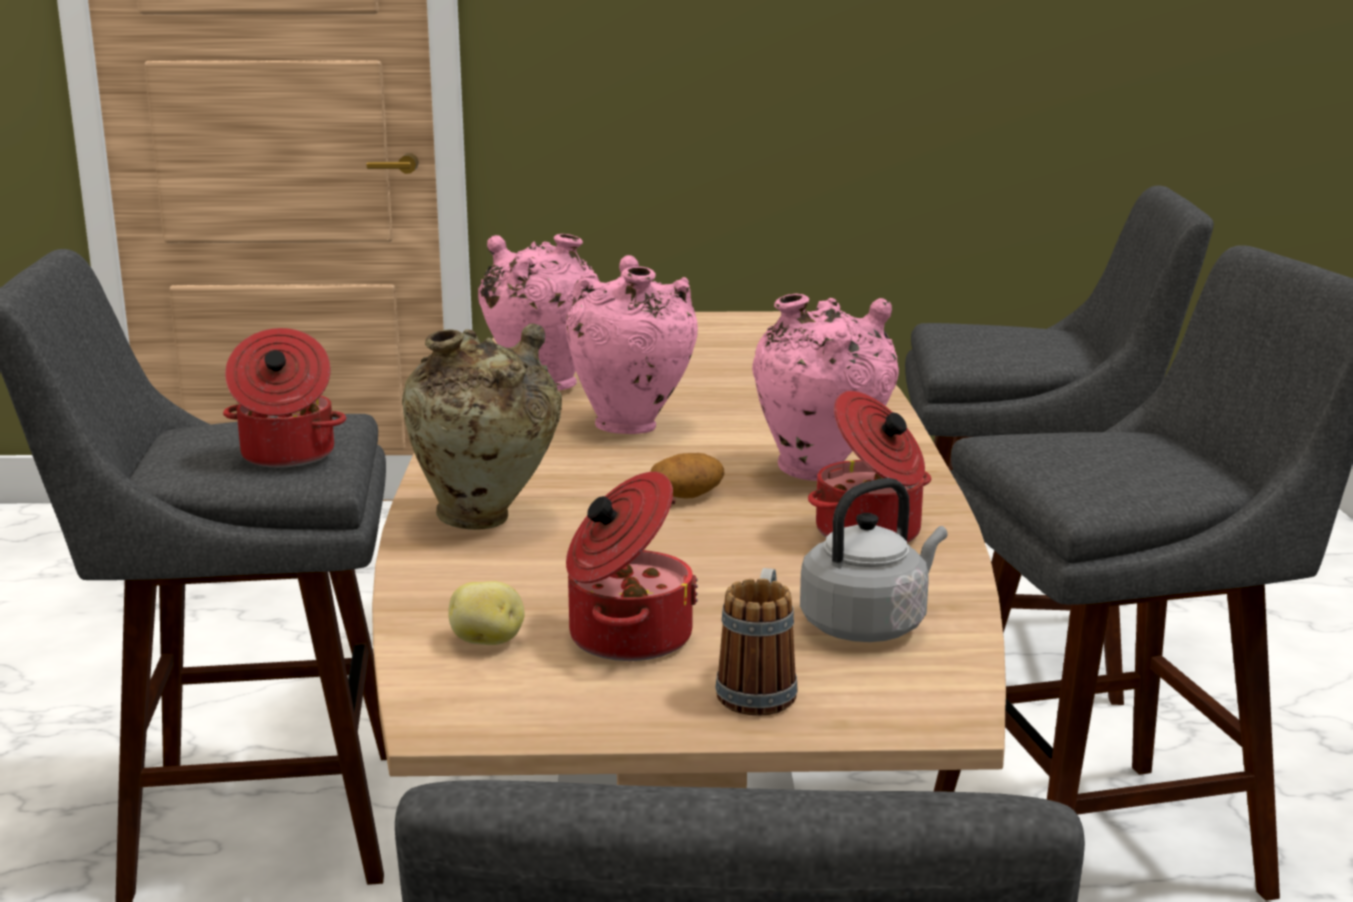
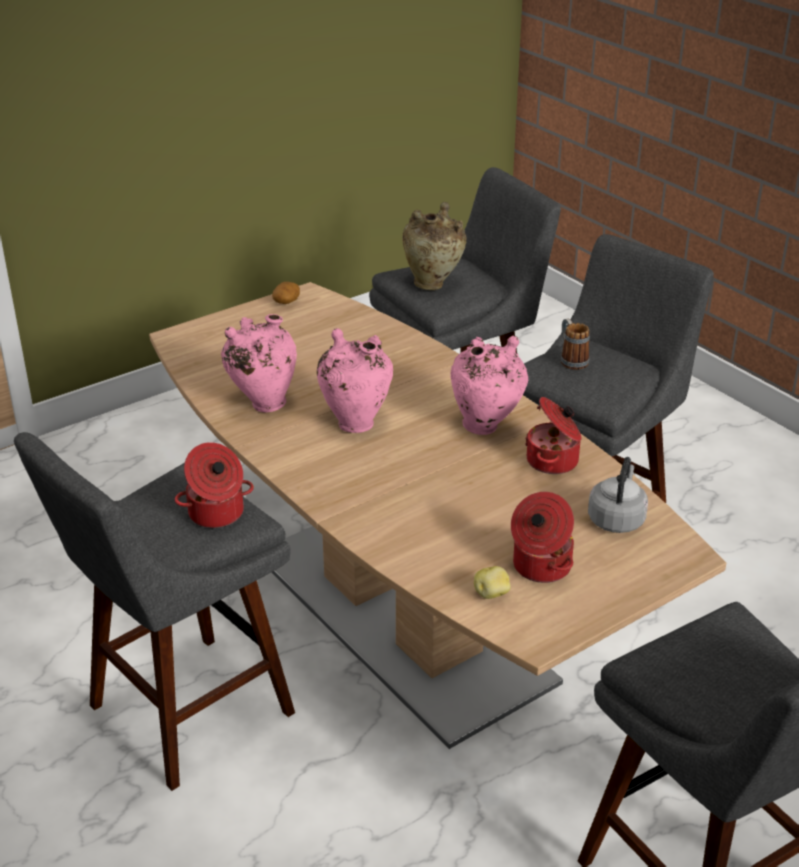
camera: 35 degrees left, 15 degrees up
beige vase [402,323,562,530] -> beige vase moved to [402,202,467,290]
potato [650,453,725,498] -> potato moved to [272,282,300,304]
mug [715,568,797,716] -> mug moved to [561,318,590,370]

